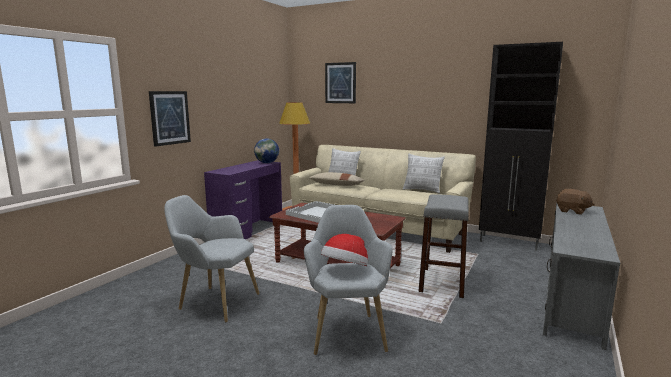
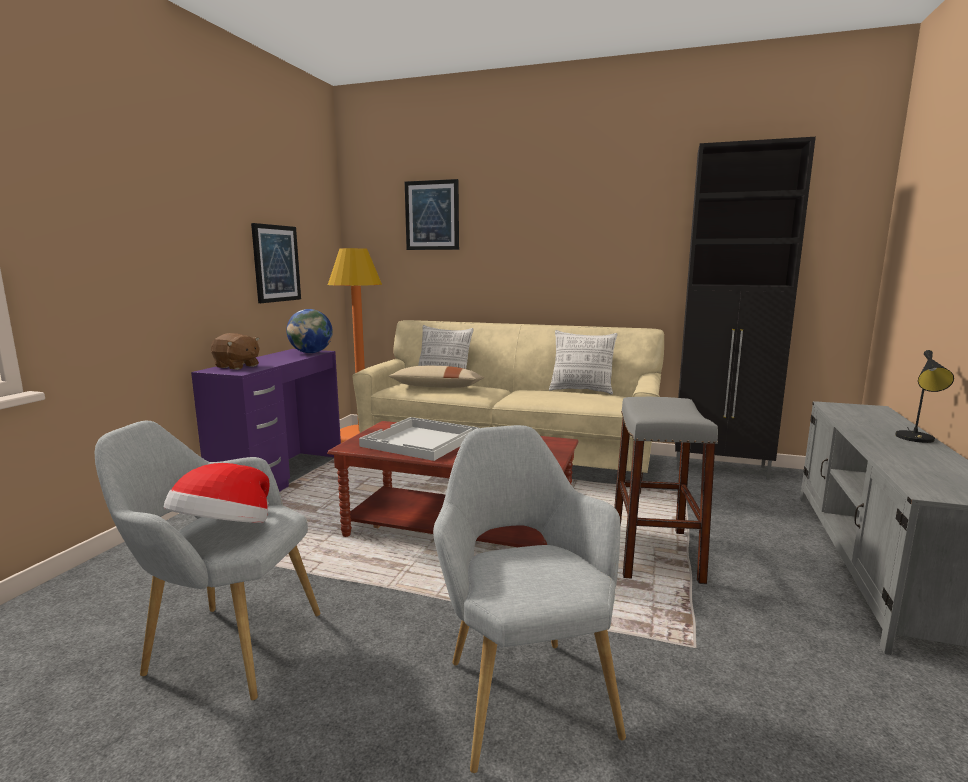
camera: 10 degrees left, 0 degrees up
picture [149,91,191,147] -> picture moved to [251,223,301,303]
hat [321,234,368,266] -> hat moved to [164,463,270,523]
brown plush toy [556,189,595,215] -> brown plush toy moved to [211,333,260,370]
none -> black table lamp [895,350,954,443]

